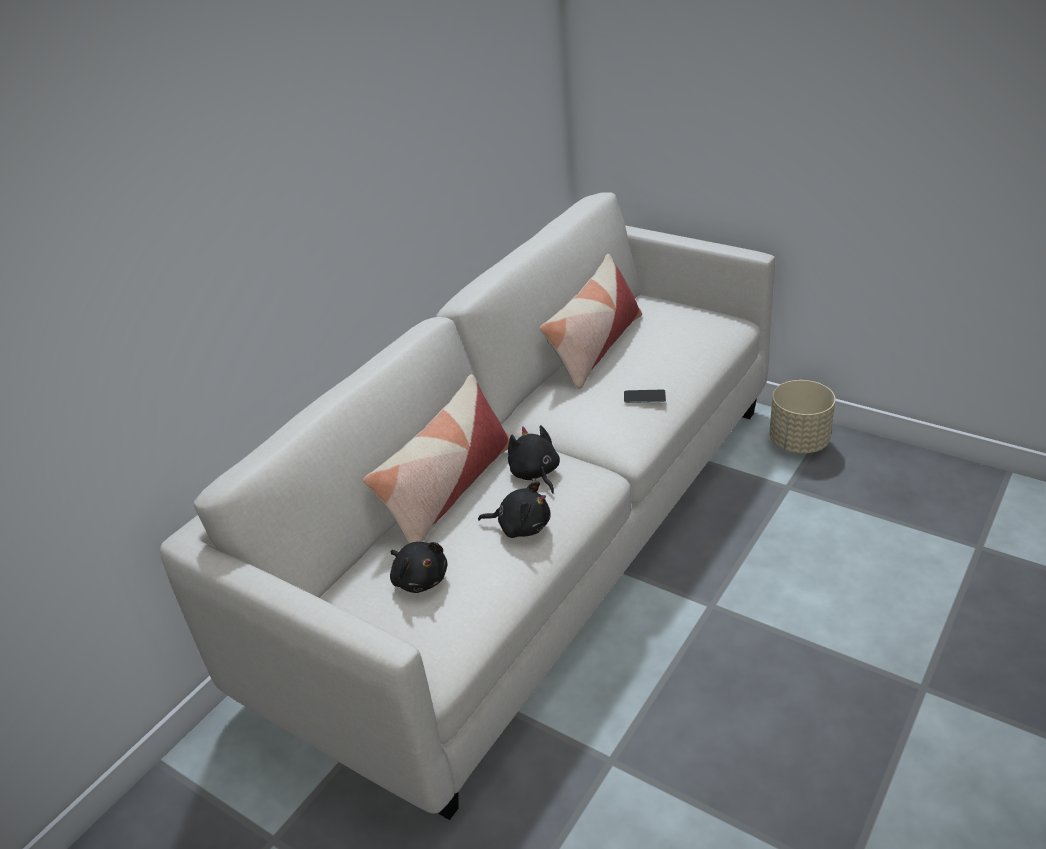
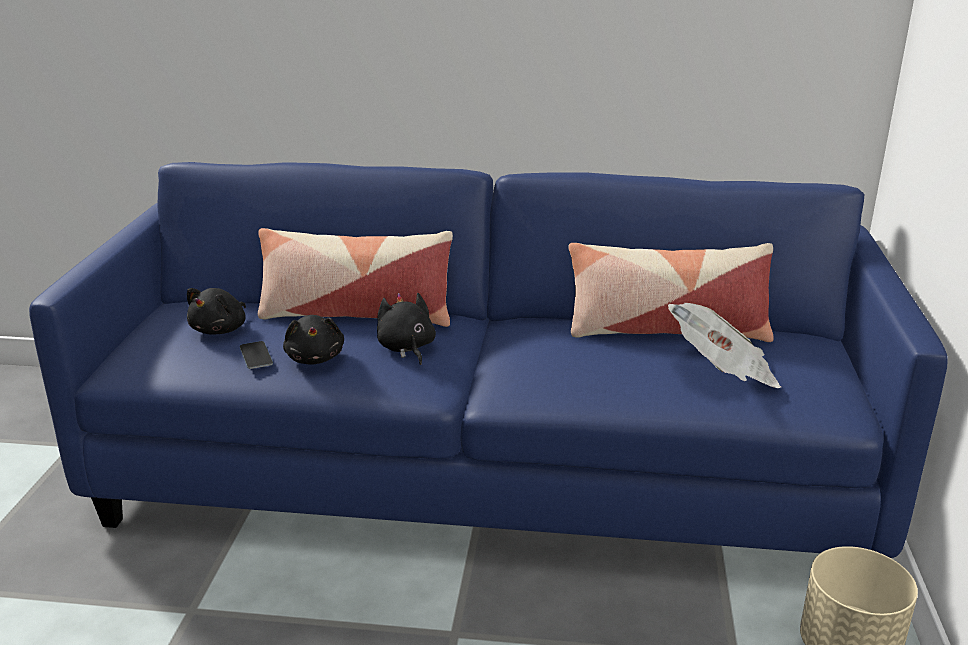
camera: 60 degrees right, 10 degrees down
white sofa [160,192,775,820] -> blue sofa [29,162,948,558]
black plush toy [508,425,560,494] -> black plush toy turned 60 degrees counterclockwise [377,293,436,365]
phone [624,389,666,403] -> phone moved to [240,341,273,369]
none -> newspaper [668,303,781,388]

